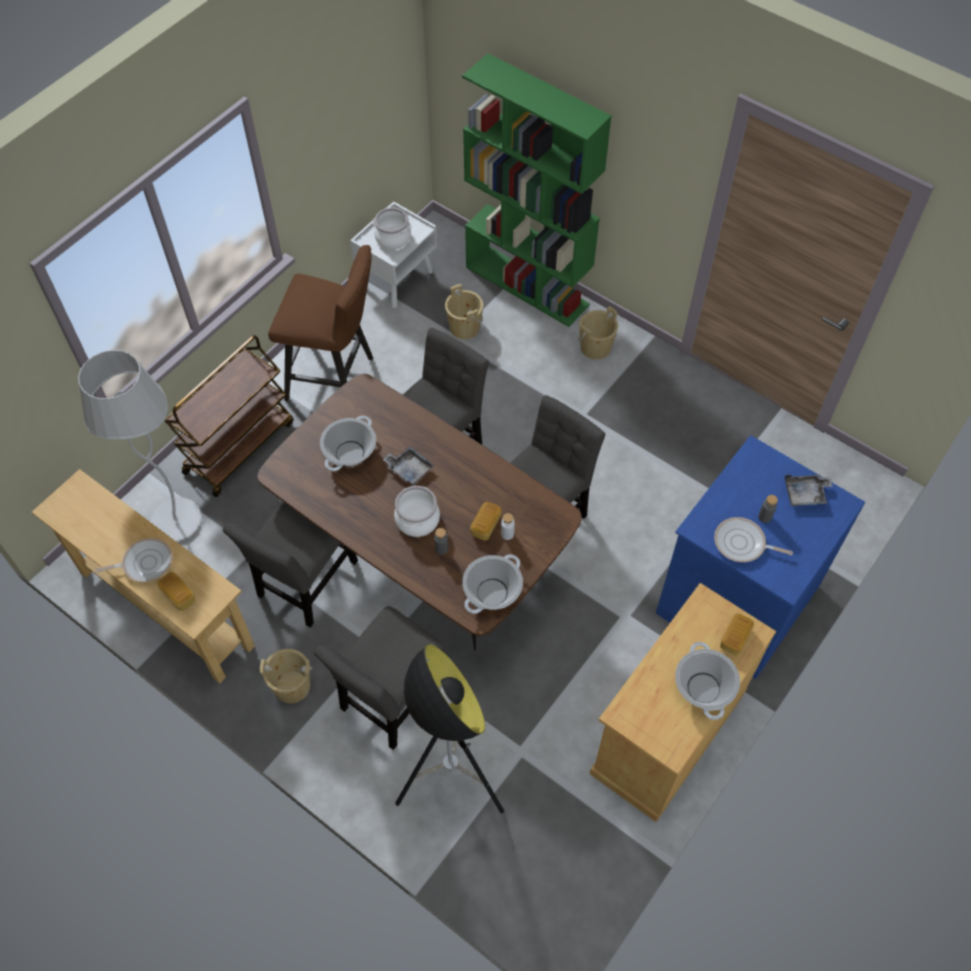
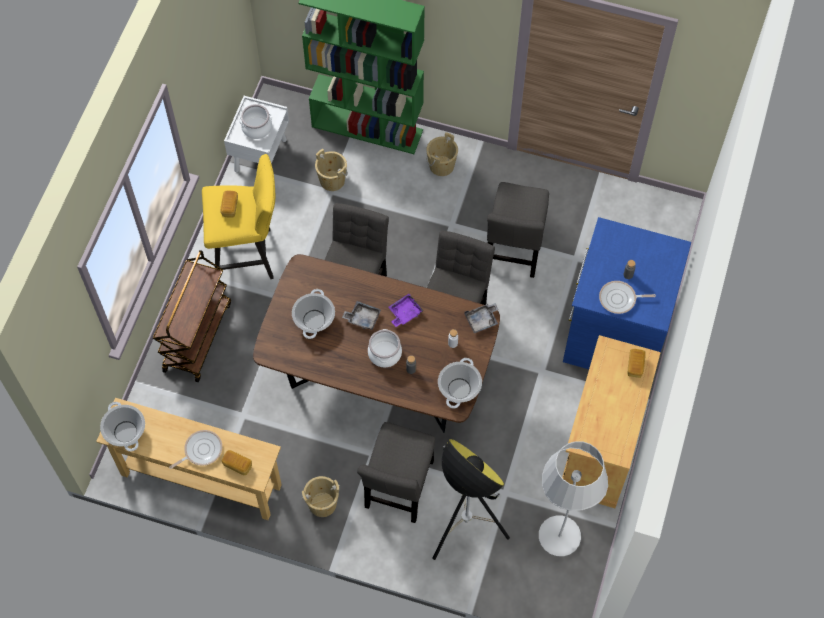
camera: 20 degrees left, 5 degrees up
white floor lamp [78,350,201,541] -> white floor lamp moved to [539,441,608,556]
grey chair [223,500,358,628] -> grey chair moved to [487,182,549,278]
brown stool [268,245,373,401] -> yellow stool [202,154,275,283]
bread [470,502,502,541] -> bread moved to [220,190,238,218]
cooking pot [675,642,740,720] -> cooking pot moved to [100,402,145,452]
grey tray [785,475,833,506] -> grey tray moved to [464,303,499,333]
none -> purple tray [388,294,424,327]

